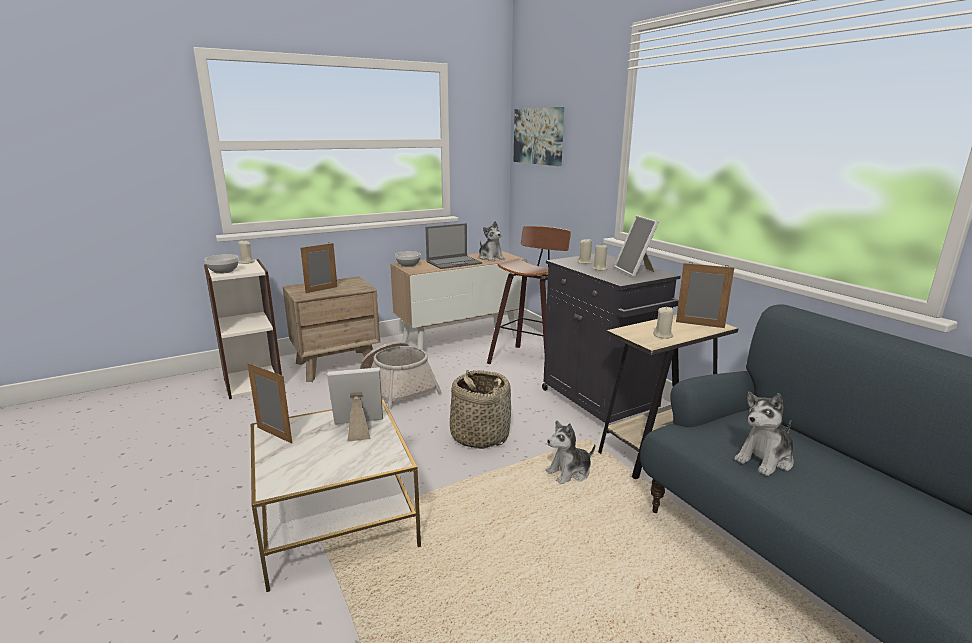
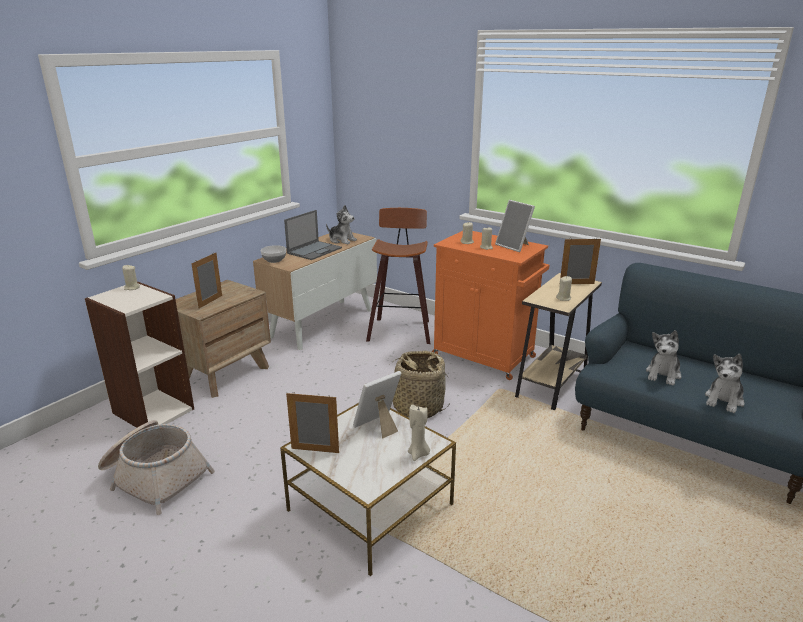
camera: 25 degrees left, 5 degrees up
bowl [205,254,239,274] -> none
basket [360,342,442,409] -> basket moved to [98,420,215,515]
picture [514,107,564,166] -> none
black cabinet [542,254,681,433] -> orange cabinet [432,231,549,380]
plush toy [545,420,595,484] -> plush toy moved to [705,354,745,413]
none -> beige candle [408,404,430,461]

